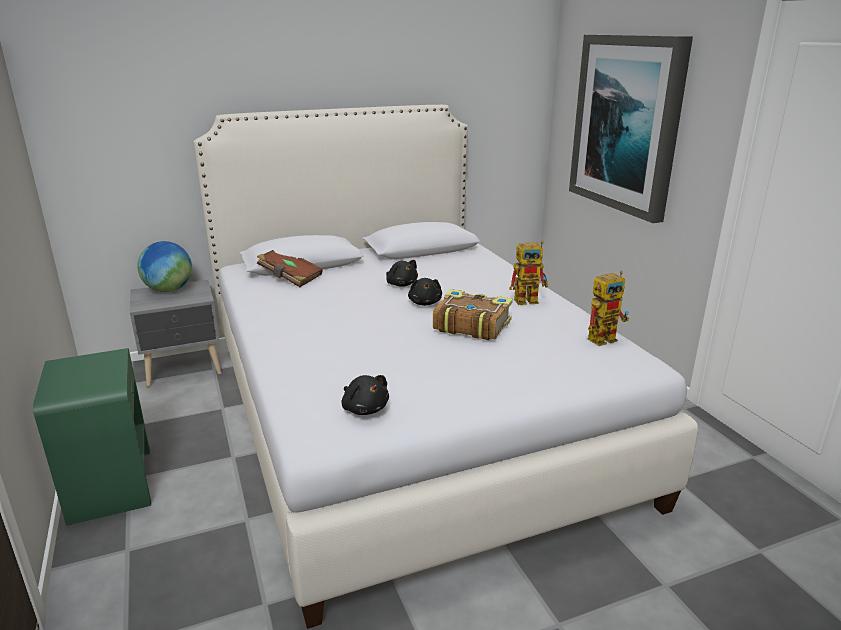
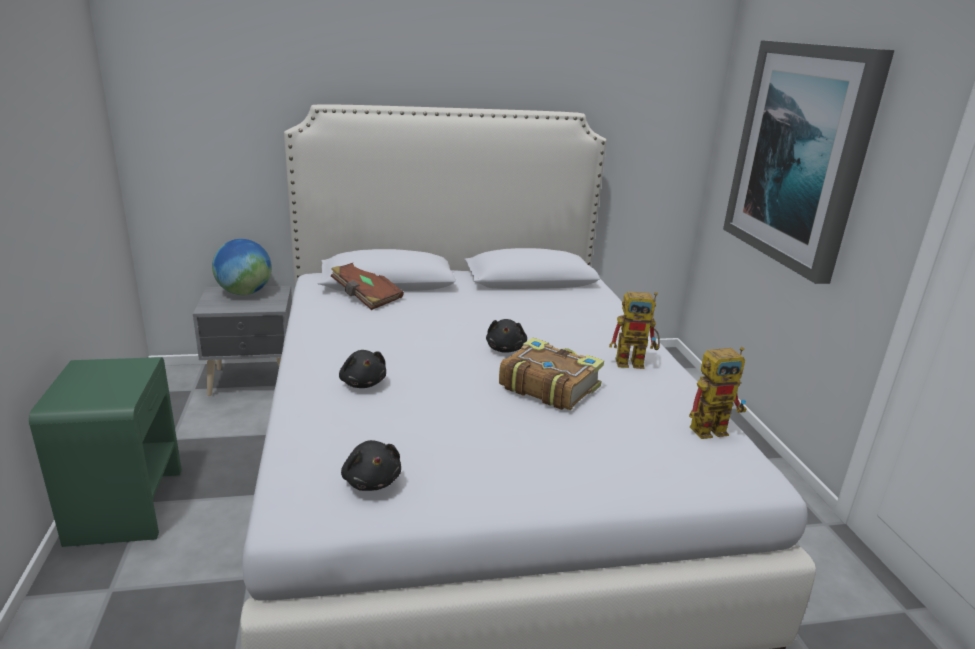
camera: 10 degrees right, 0 degrees up
black plush toy [386,260,418,287] -> black plush toy moved to [339,350,386,388]

